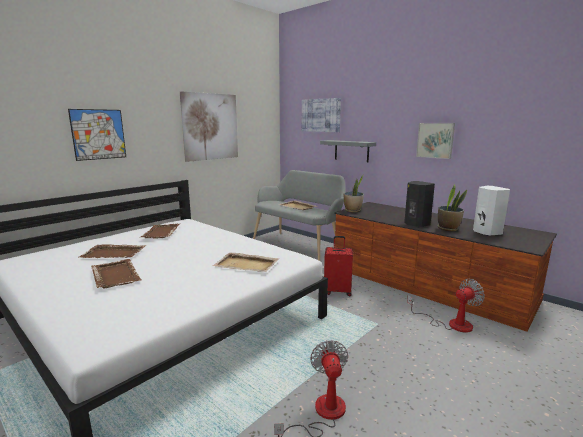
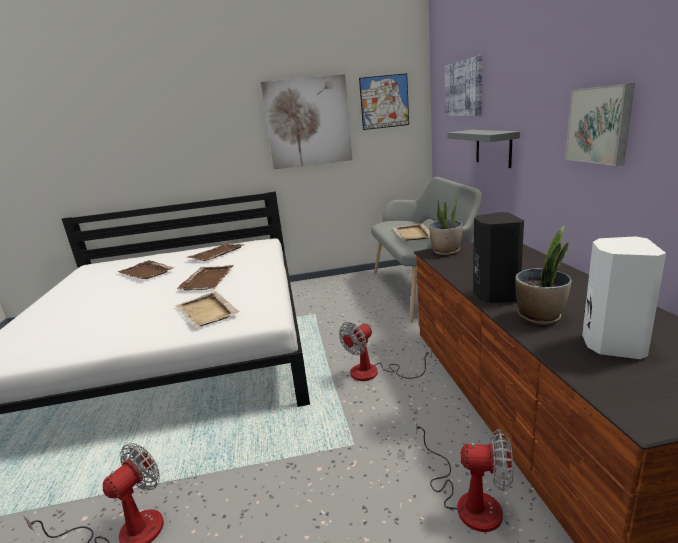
camera: 40 degrees right, 5 degrees up
picture [68,109,126,161] -> picture moved to [359,73,409,130]
brown tray [91,259,141,289] -> brown tray moved to [177,265,234,290]
red suitcase [324,236,353,296] -> fan [339,322,432,381]

